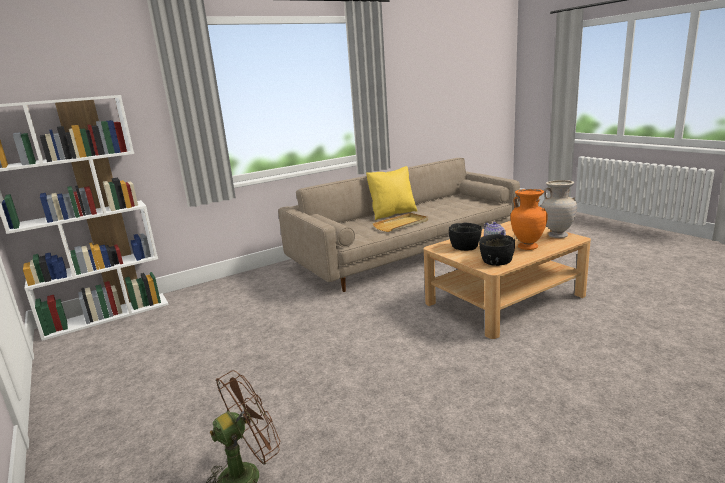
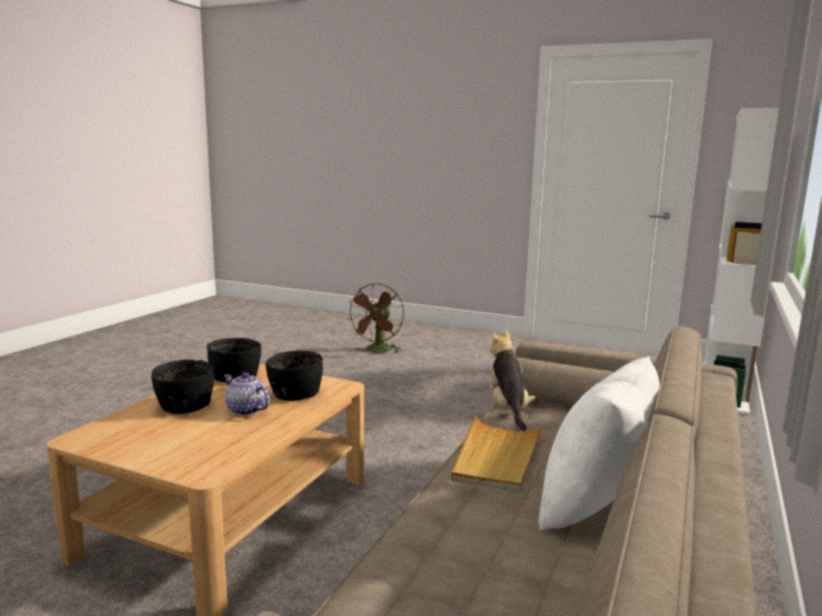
camera: 145 degrees right, 5 degrees down
yellow pillow [366,166,418,220] -> white pillow [539,356,660,531]
orange vase [510,189,548,250] -> black bowl [151,359,214,414]
beige vase [542,180,577,238] -> none
none -> plush toy [489,330,535,431]

